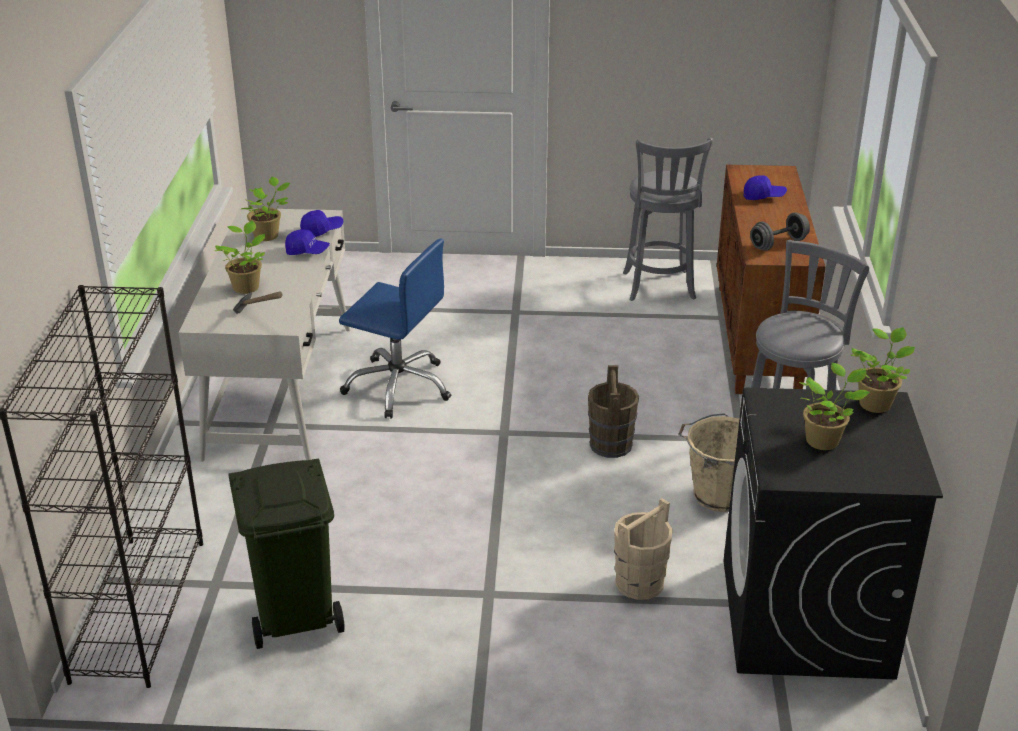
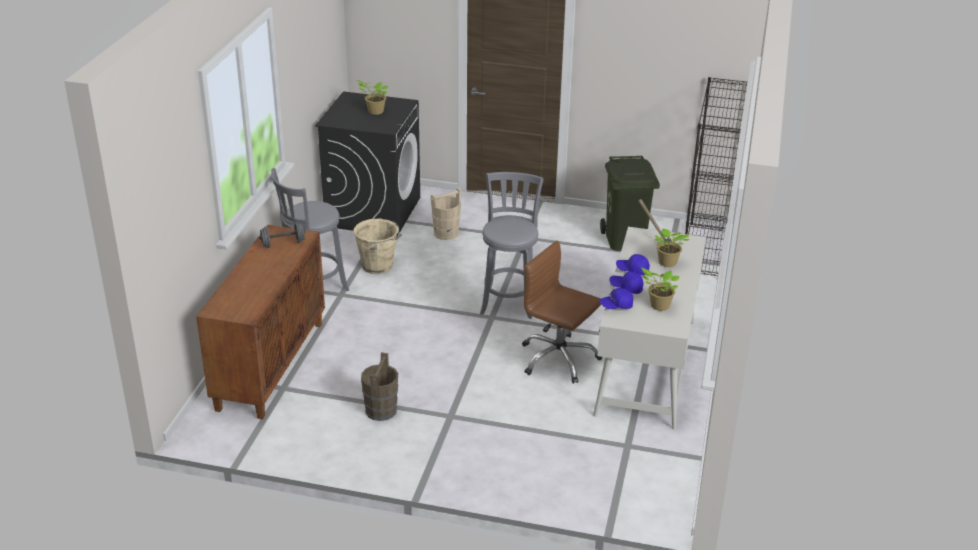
camera: 170 degrees left, 0 degrees up
blue office chair [339,239,451,419] -> brown office chair [522,241,602,384]
brown bucket [588,365,639,458] -> brown bucket moved to [361,352,398,421]
grey stool [623,137,713,301] -> grey stool moved to [480,172,544,319]
blue cap [744,175,787,200] -> blue cap moved to [616,254,650,275]
potted plant [851,327,915,413] -> none

